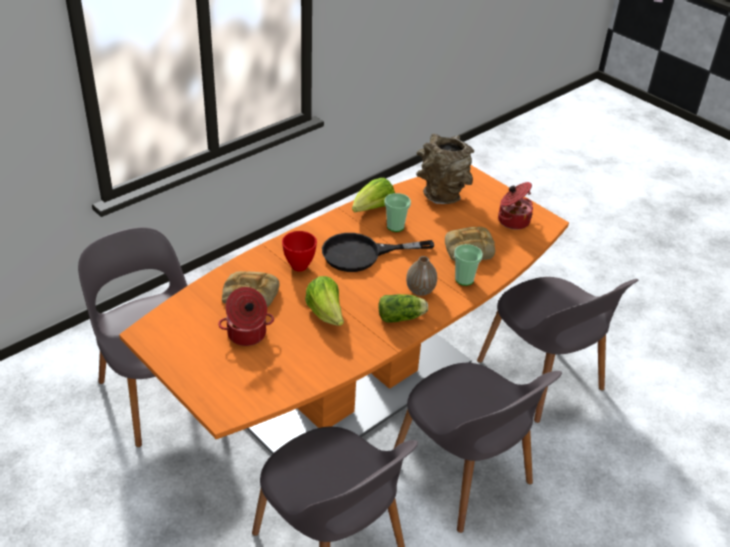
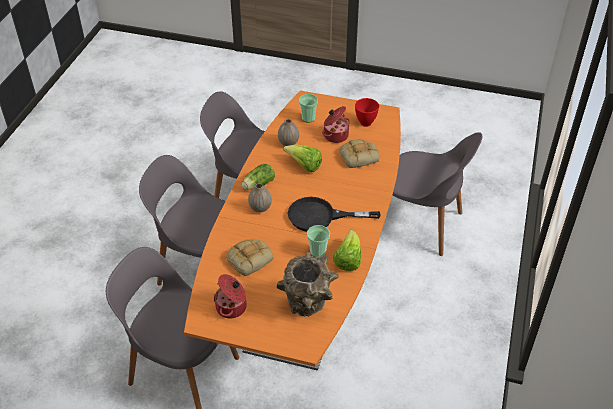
camera: 150 degrees right, 5 degrees up
red bowl [282,231,317,272] -> red bowl moved to [355,98,379,127]
black frying pan [322,233,434,272] -> black frying pan turned 135 degrees counterclockwise [288,197,380,231]
cup [454,244,483,286] -> cup moved to [299,94,318,123]
none -> vase [278,119,299,146]

